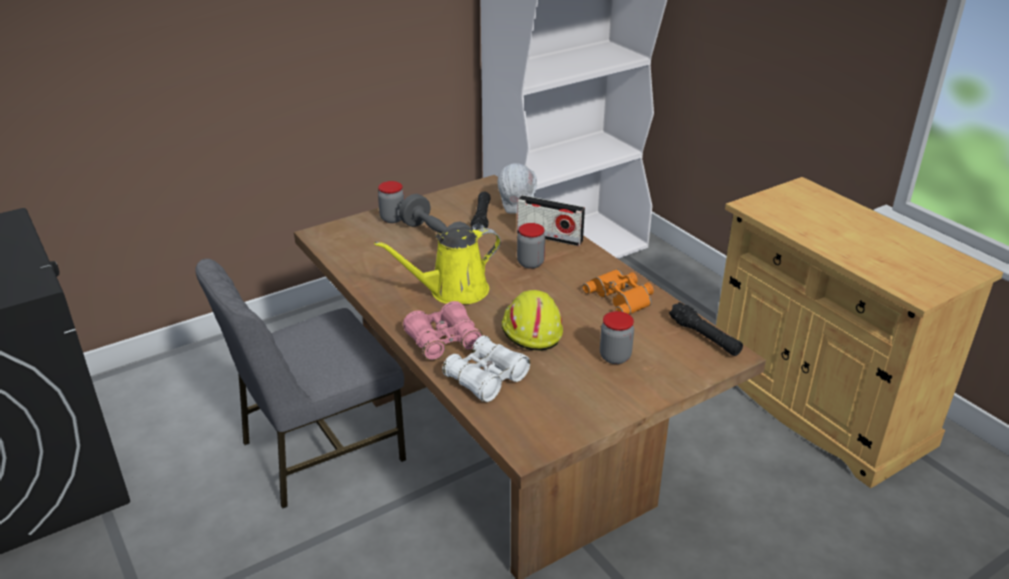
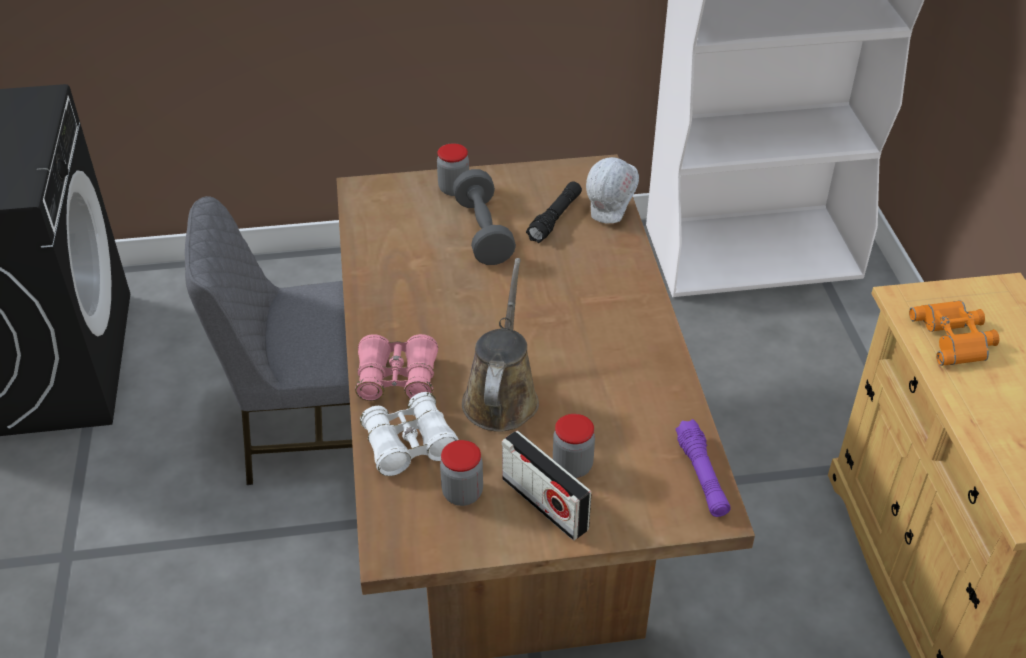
camera: 25 degrees right, 10 degrees up
yellow watering can [374,228,501,304] -> none
yellow hard hat [502,290,563,351] -> brown watering can [462,258,539,432]
radio [517,195,585,246] -> radio moved to [502,431,591,540]
jar [517,223,545,269] -> jar moved to [440,440,483,506]
orange binoculars [583,269,654,315] -> orange binoculars moved to [909,301,1000,366]
black flashlight [669,302,743,356] -> purple flashlight [676,419,730,517]

